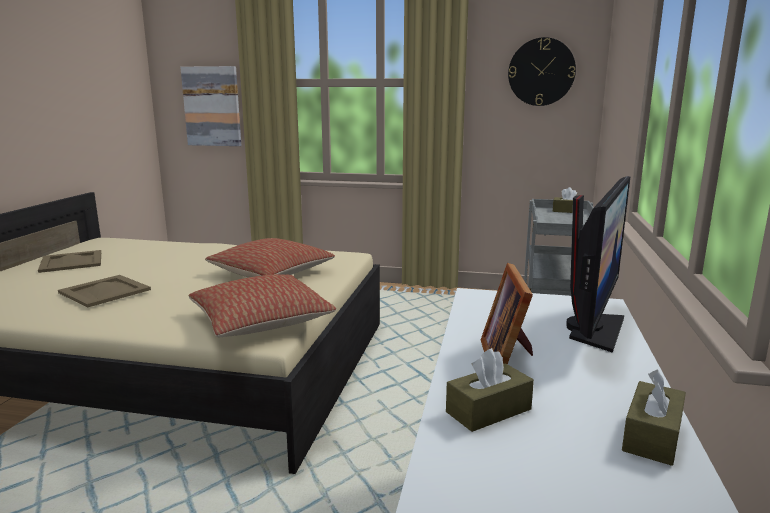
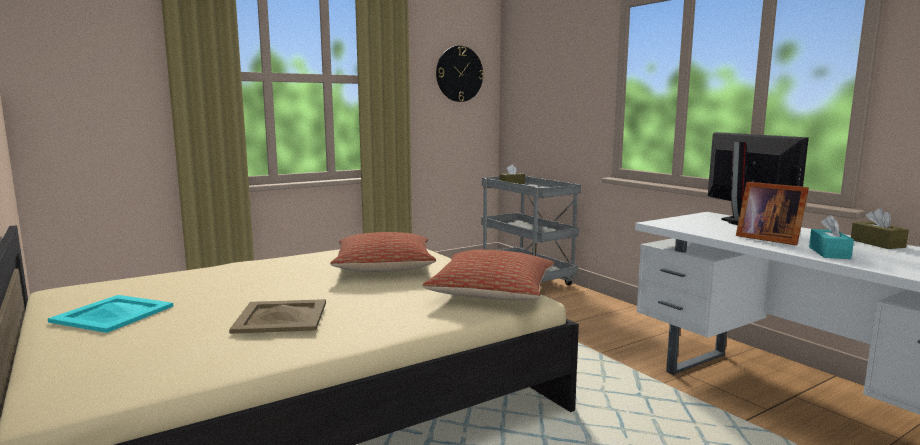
camera: 45 degrees left, 5 degrees down
beige tray [38,250,101,273] -> turquoise tray [48,295,173,333]
picture [180,66,241,146] -> none
brown tissue box [446,348,534,432] -> turquoise tissue box [809,215,854,259]

